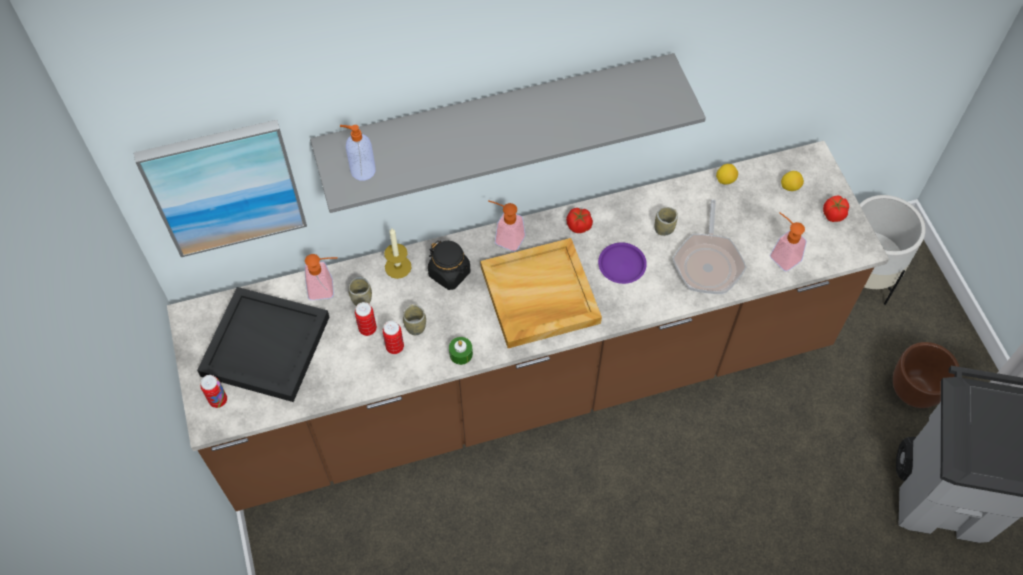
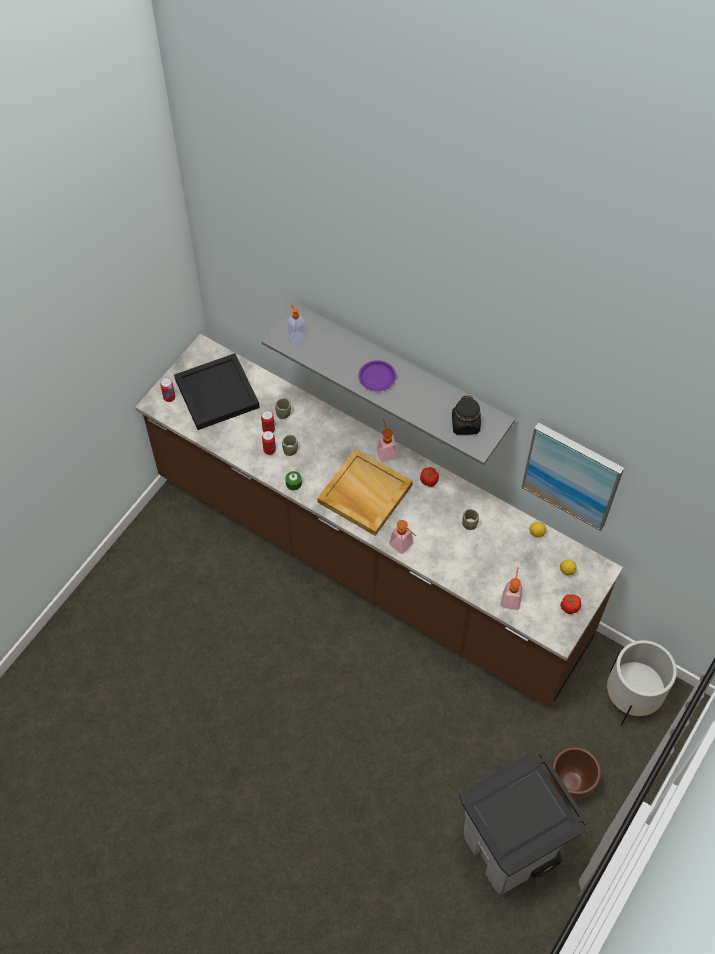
camera: 50 degrees right, 0 degrees up
picture [134,120,307,257] -> picture moved to [521,422,624,531]
soap dispenser [305,254,338,300] -> soap dispenser moved to [389,520,416,554]
candle [384,228,412,279] -> none
black jar [428,241,471,290] -> black jar moved to [452,395,481,435]
purple plate [598,242,647,284] -> purple plate moved to [358,360,396,392]
frying pan [672,200,747,294] -> none

